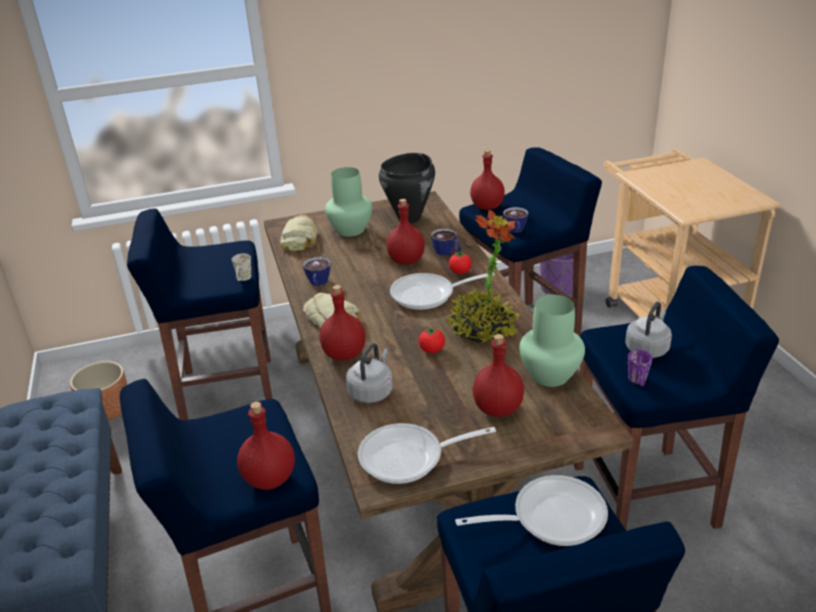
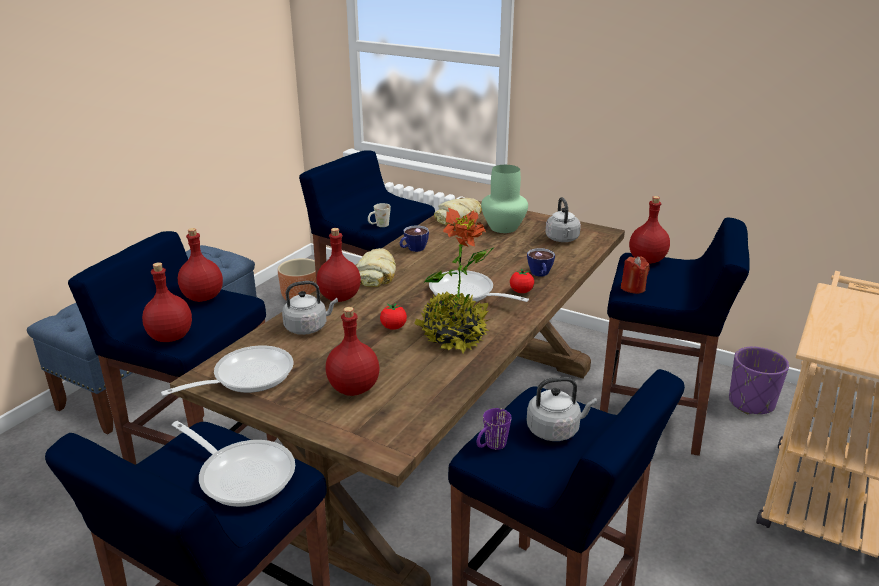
camera: 45 degrees right, 5 degrees down
frying pan [358,423,496,484] -> frying pan turned 105 degrees clockwise [161,345,293,396]
black cooking pot [379,153,435,224] -> grey kettle [545,197,581,242]
red bottle [386,199,425,265] -> red bottle moved to [178,228,223,302]
cup [503,207,528,233] -> red candle [621,256,650,294]
green vase [519,295,585,387] -> none

